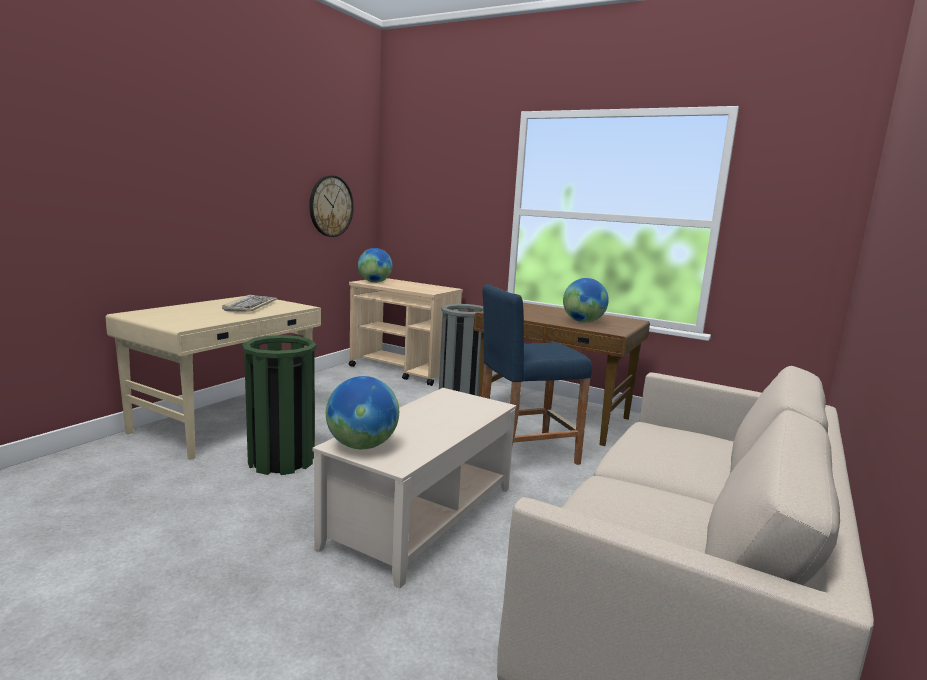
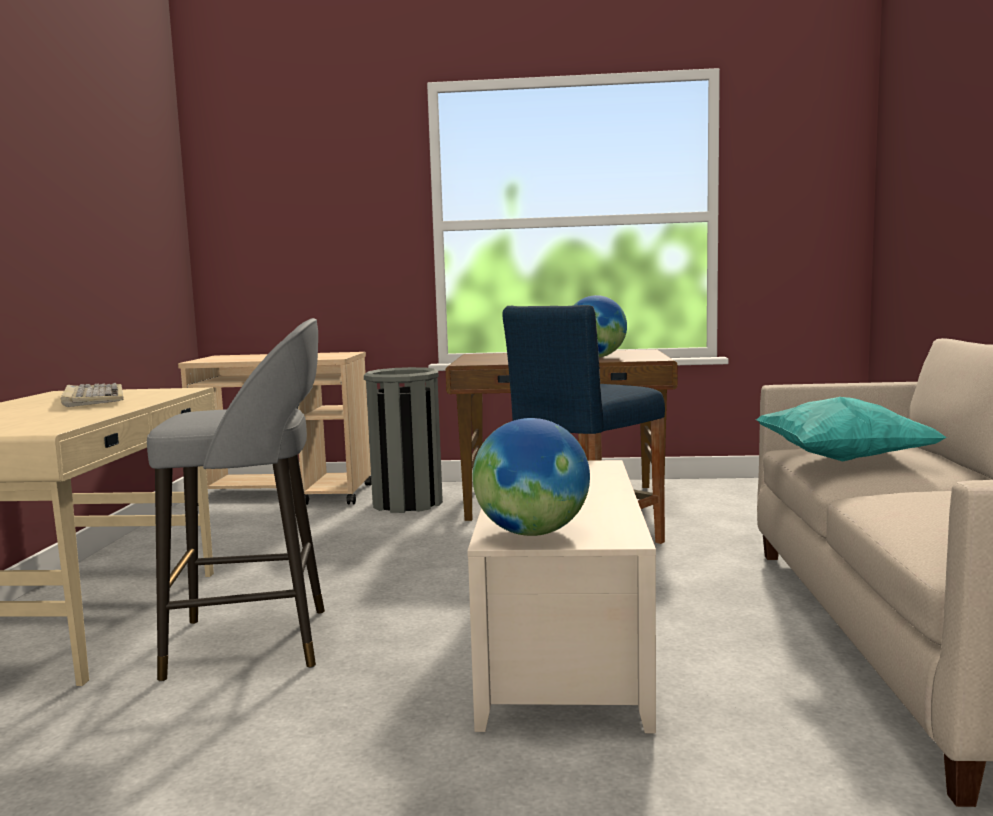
camera: 25 degrees left, 5 degrees down
green trash can [242,335,317,475] -> grey stool [147,318,325,682]
wall clock [309,175,354,237] -> none
globe [358,248,393,283] -> none
none -> turquoise pillow [756,397,947,462]

